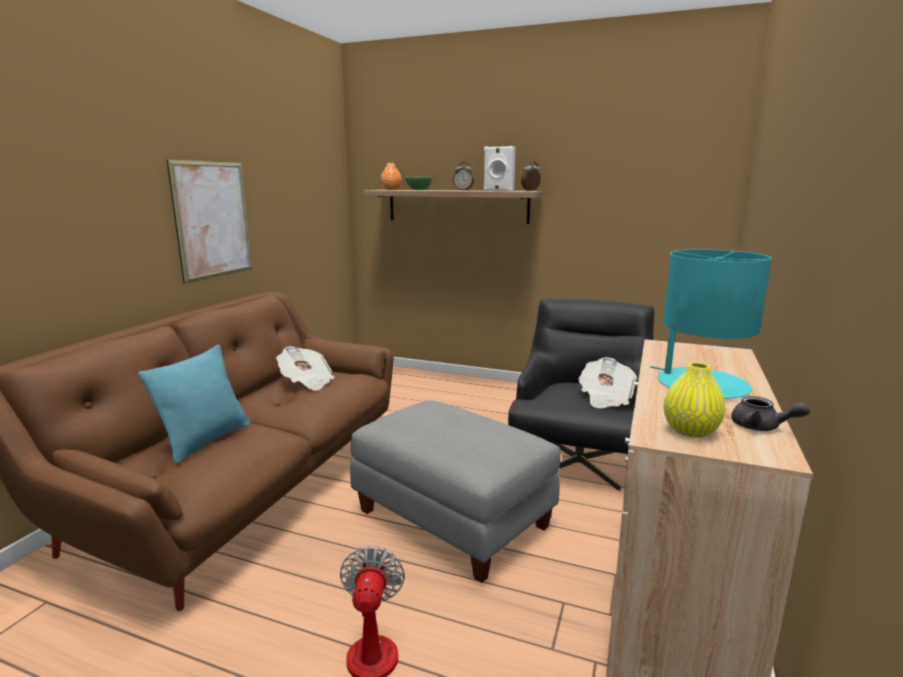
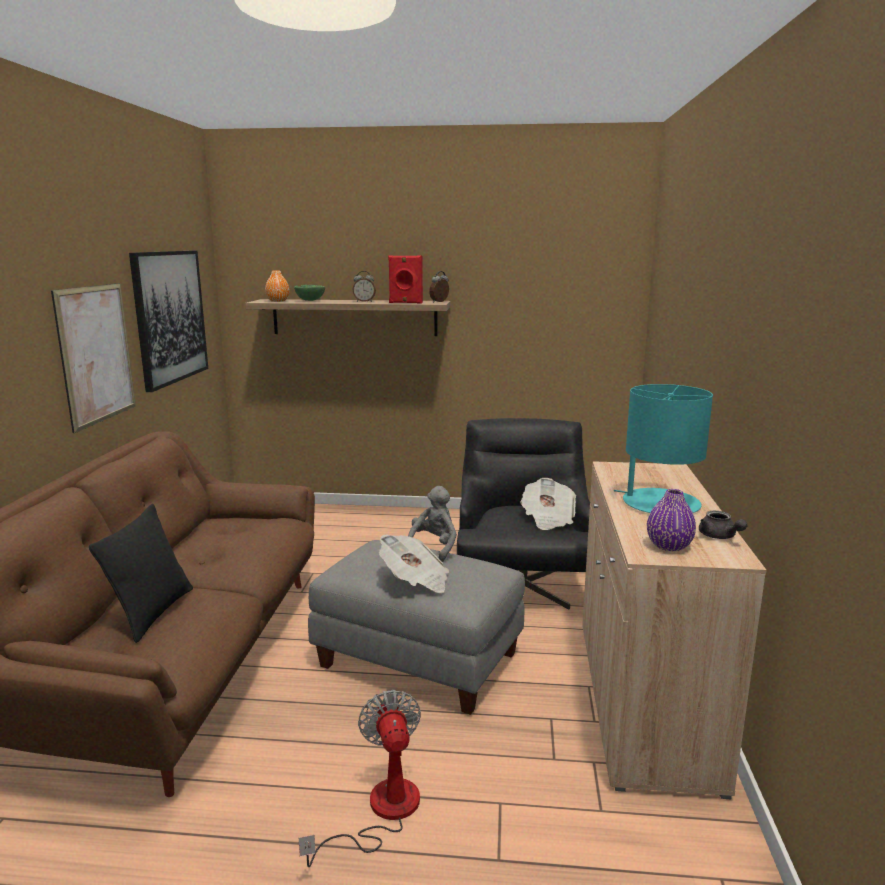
camera: 15 degrees left, 0 degrees up
turquoise pillow [138,345,250,465] -> black pillow [89,504,193,643]
newspaper [276,346,335,391] -> newspaper moved to [379,534,449,593]
white speaker [483,146,515,191] -> red speaker [388,255,423,304]
yellow vase [664,362,725,437] -> purple vase [647,489,696,551]
grey teapot [731,396,810,431] -> grey teapot turned 45 degrees clockwise [699,511,747,539]
none -> picture [129,251,208,392]
none -> grey plush toy [408,486,457,562]

